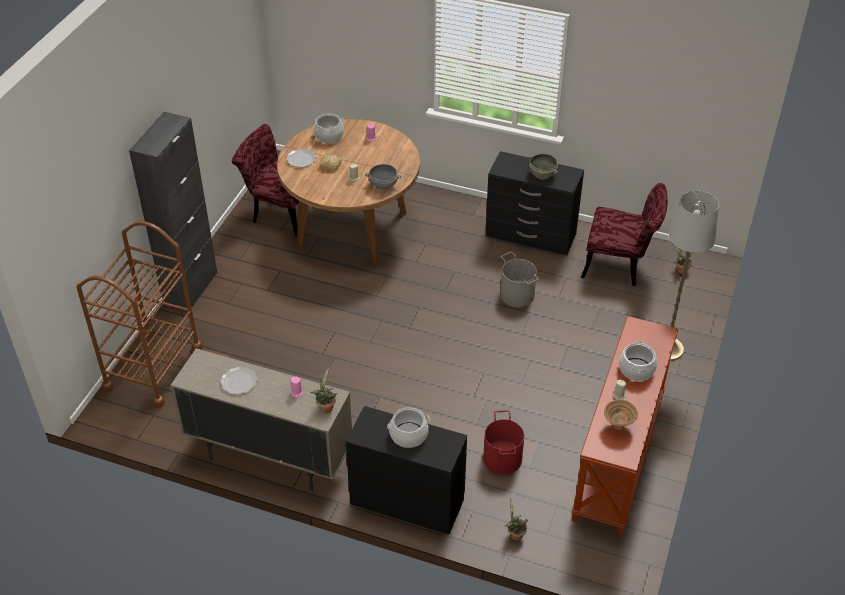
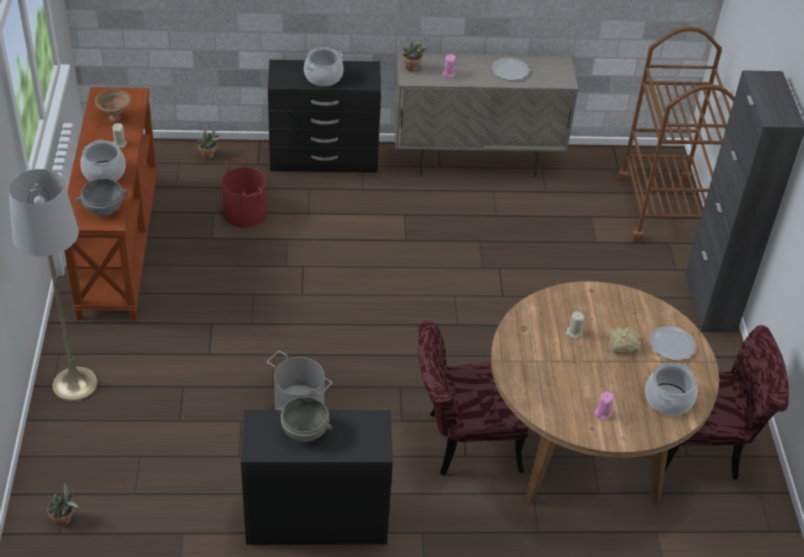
camera: 155 degrees right, 0 degrees up
grey bowl [365,164,401,191] -> grey bowl moved to [76,178,128,216]
red chair [581,183,668,286] -> red chair moved to [418,321,529,476]

